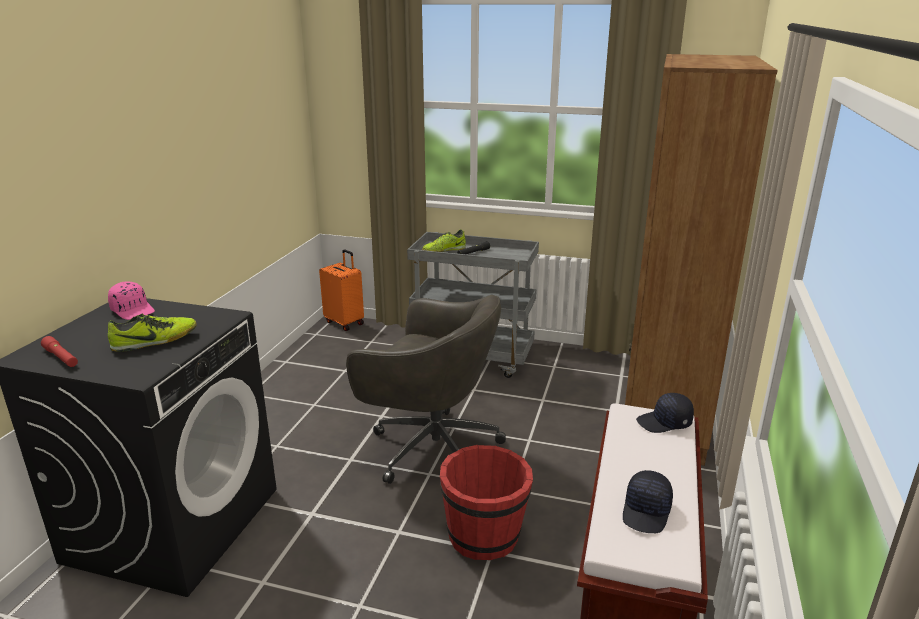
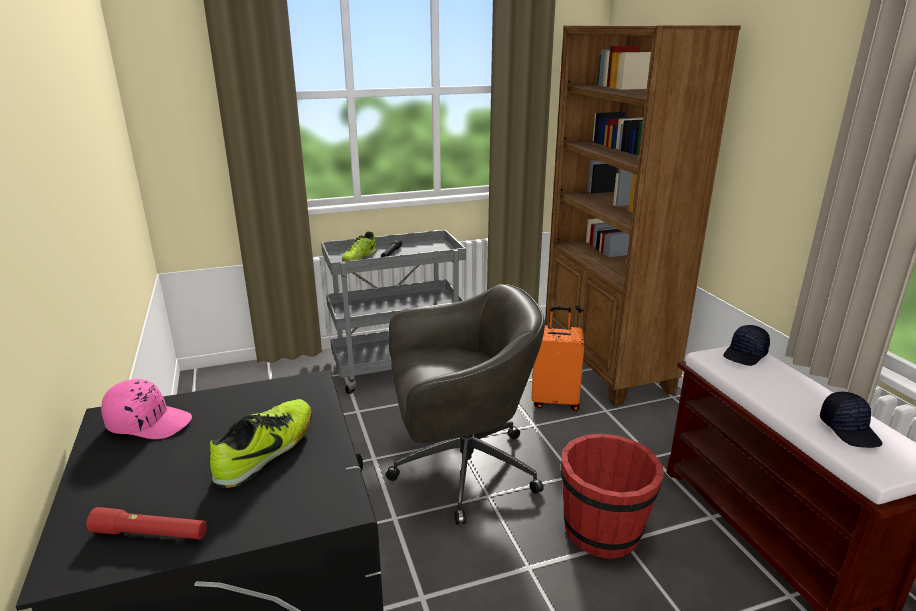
camera: 35 degrees left, 0 degrees up
orange suitcase [319,249,364,331] -> orange suitcase moved to [531,306,584,411]

